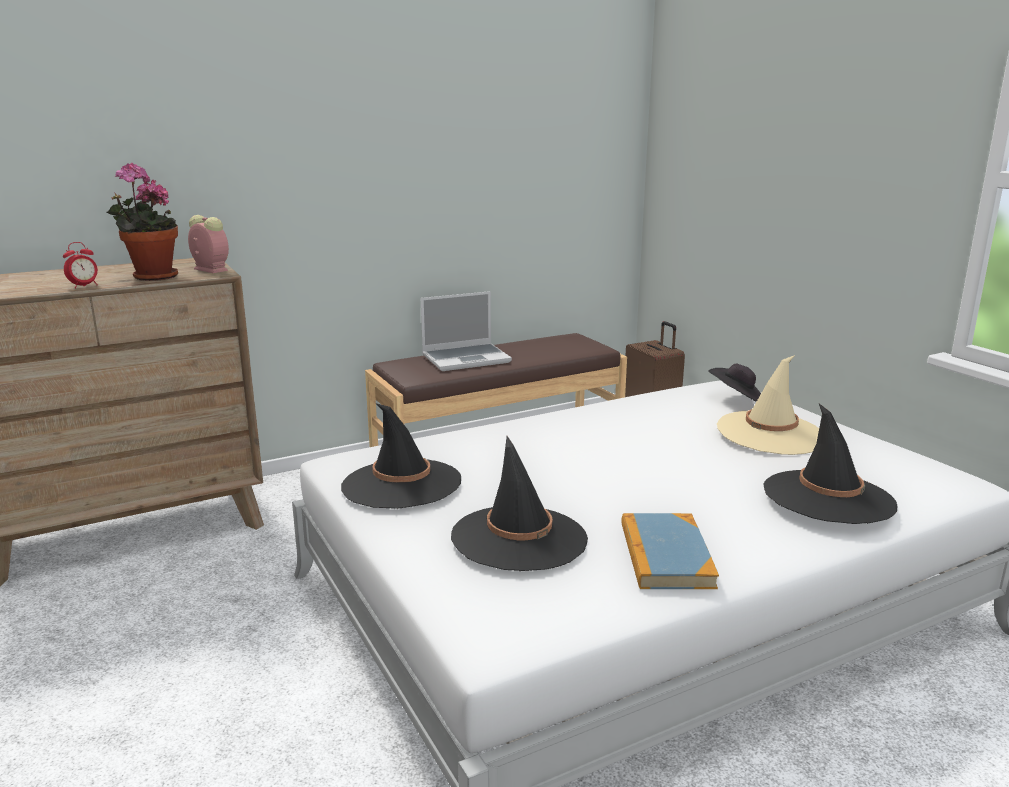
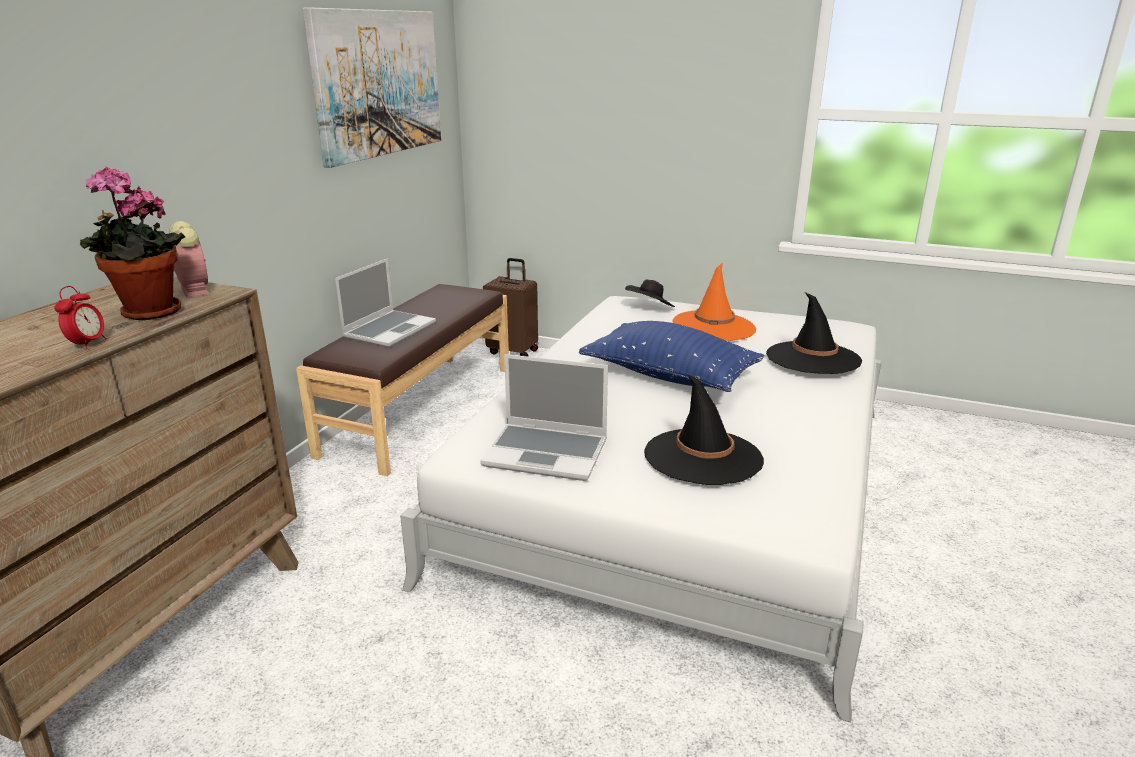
camera: 40 degrees left, 5 degrees up
alarm clock [188,215,229,273] -> alarm clock turned 60 degrees clockwise [169,221,209,298]
black hat [341,403,461,509] -> laptop [480,354,608,481]
book [621,513,719,589] -> none
beige hat [717,355,819,455] -> orange hat [672,263,756,341]
none -> picture [303,8,441,168]
none -> blue pillow [579,321,764,392]

